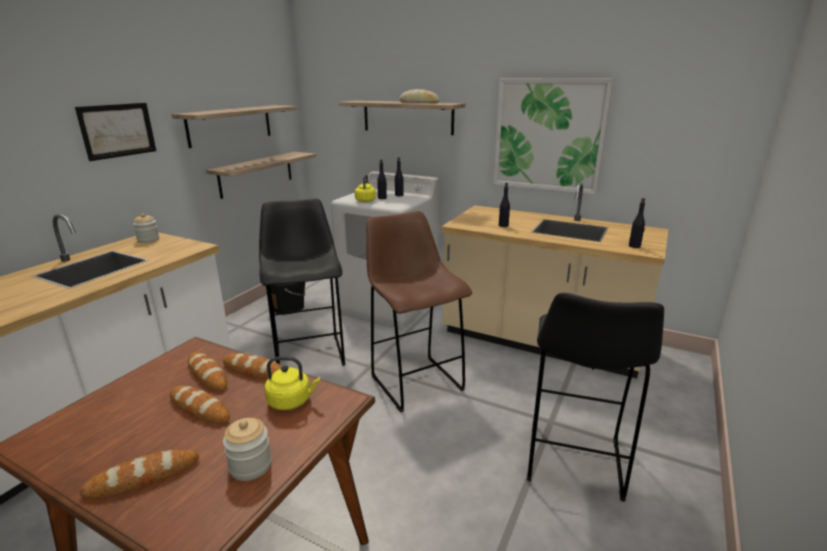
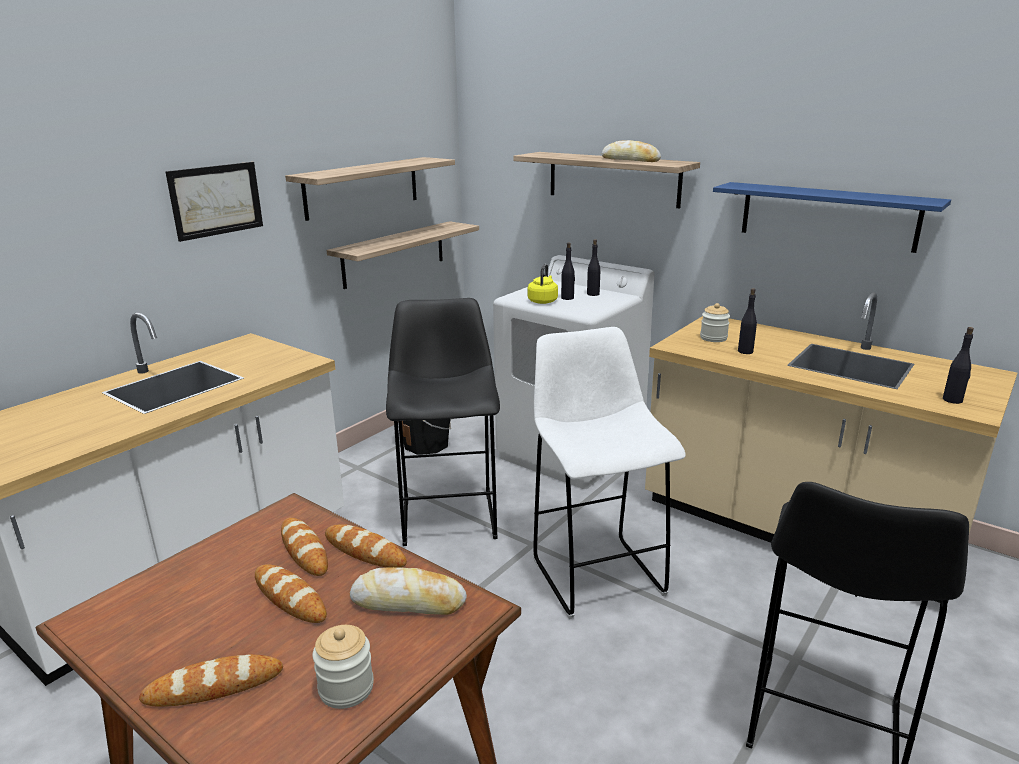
camera: 10 degrees right, 0 degrees up
jar [133,214,159,243] -> jar moved to [700,303,730,342]
yellow kettle [264,357,320,410] -> bread [350,567,467,615]
brown stool [366,211,472,413] -> white stool [533,327,686,619]
picture [493,79,613,195] -> blue shelf [713,182,951,253]

